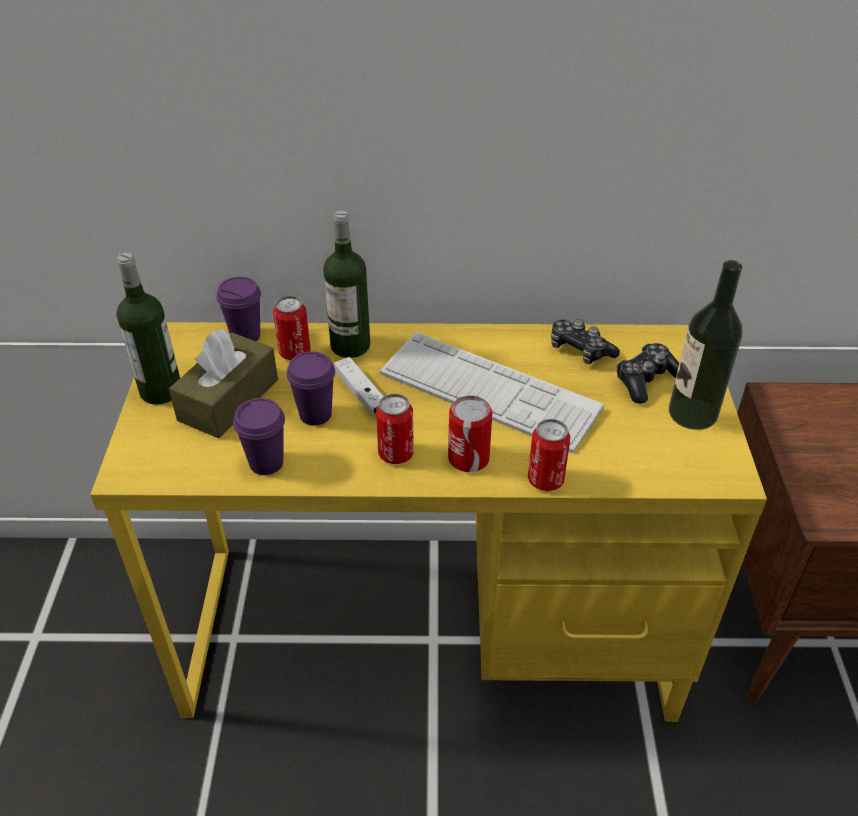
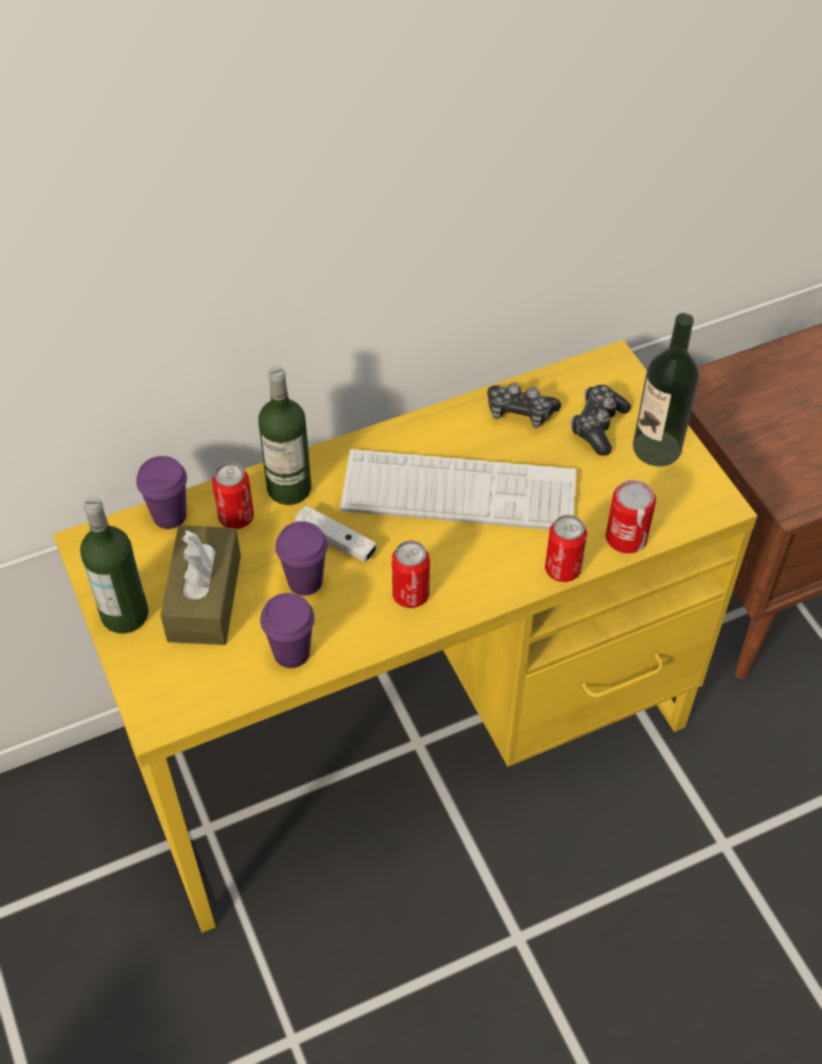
camera: 25 degrees left, 10 degrees up
can [448,395,492,472] -> can moved to [606,480,656,554]

